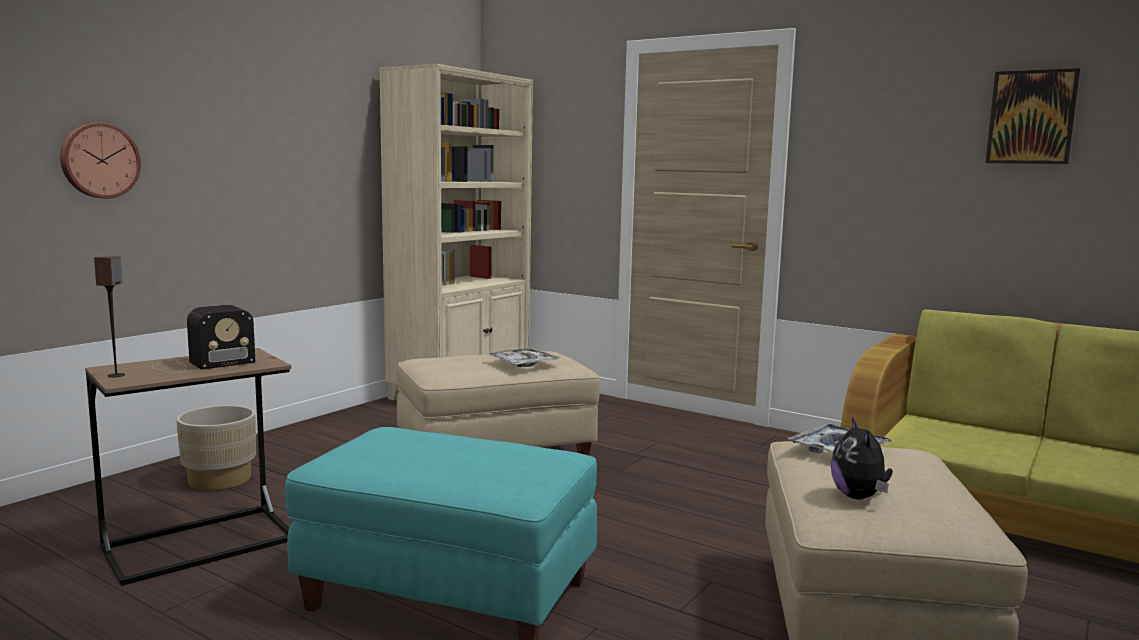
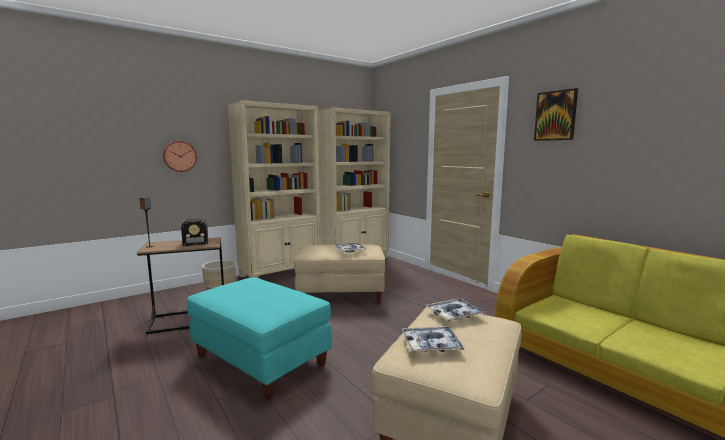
camera: 20 degrees right, 0 degrees up
plush toy [831,418,893,499] -> tray [402,326,465,352]
picture [986,68,1080,164] -> picture moved to [534,88,578,141]
none -> beige bookcase [228,100,321,278]

